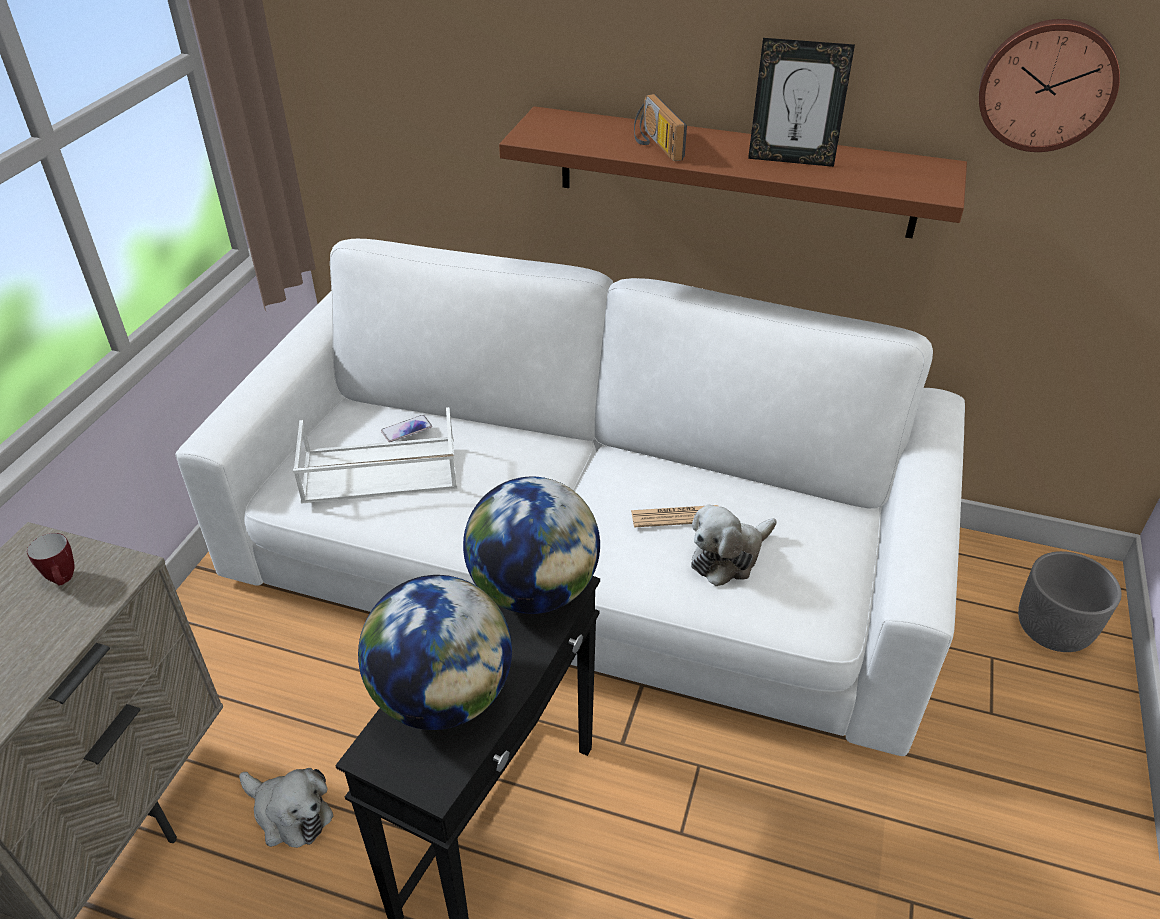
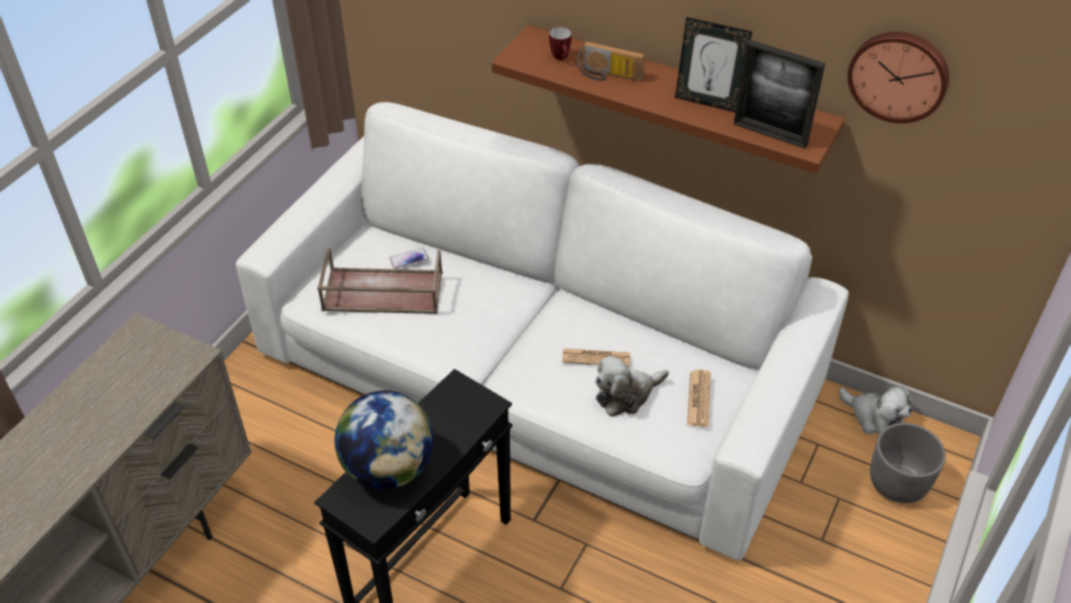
camera: 10 degrees right, 5 degrees up
mug [27,533,75,586] -> mug moved to [549,27,572,60]
plush toy [239,768,334,848] -> plush toy moved to [839,387,913,434]
white tray [293,407,457,504] -> brown tray [317,247,443,314]
globe [463,477,600,614] -> none
radio [634,94,687,161] -> radio turned 60 degrees counterclockwise [577,41,645,81]
none -> newspaper [687,370,711,427]
none -> picture frame [734,40,825,149]

